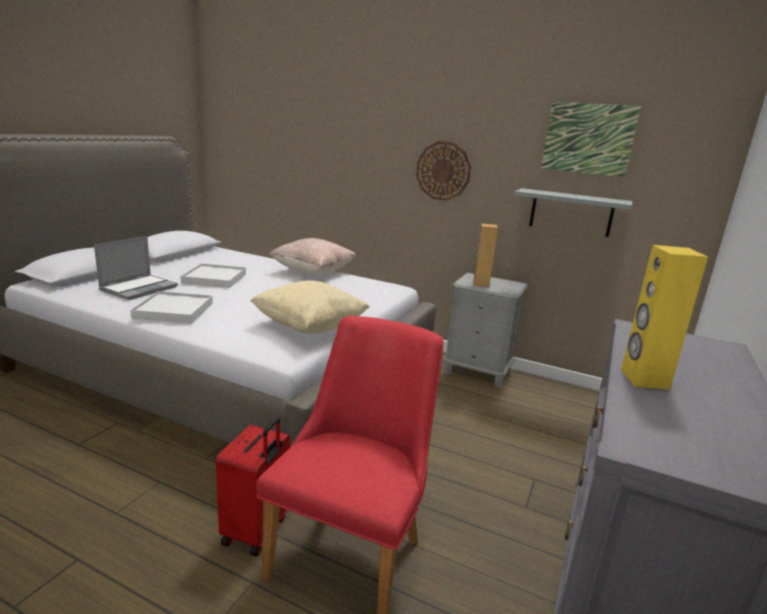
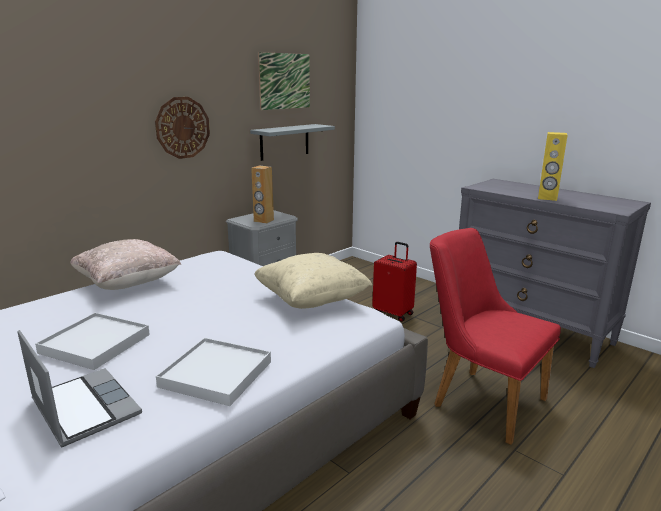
camera: 70 degrees left, 0 degrees up
red suitcase [216,417,290,556] -> red suitcase moved to [372,242,417,322]

